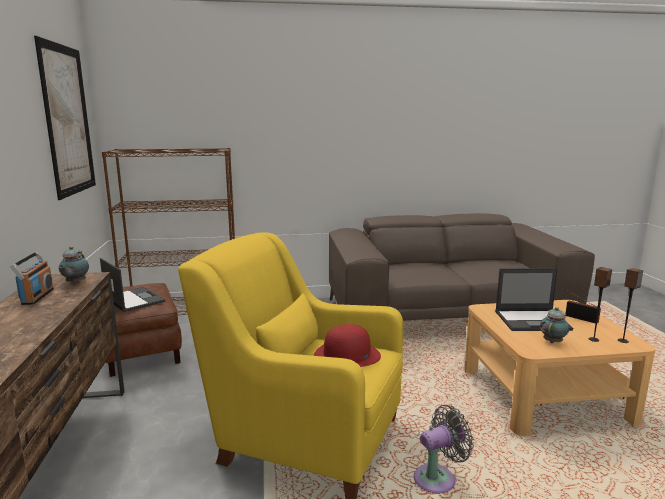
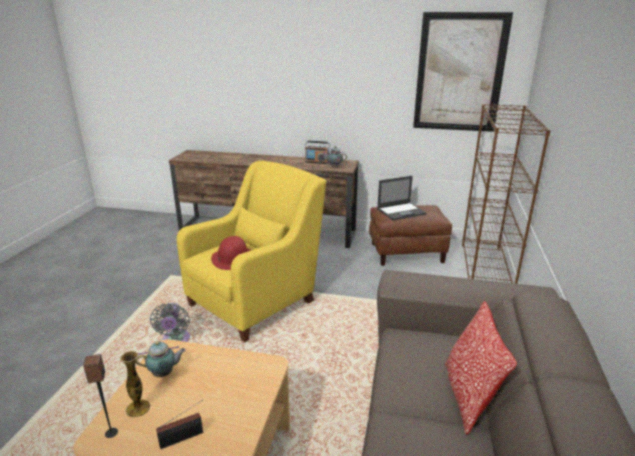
camera: 110 degrees right, 10 degrees up
laptop [495,268,573,331] -> none
teapot [540,307,569,343] -> teapot turned 75 degrees counterclockwise [135,341,186,377]
speaker [589,267,612,342] -> vase [120,351,150,417]
none -> pillow [445,301,517,435]

